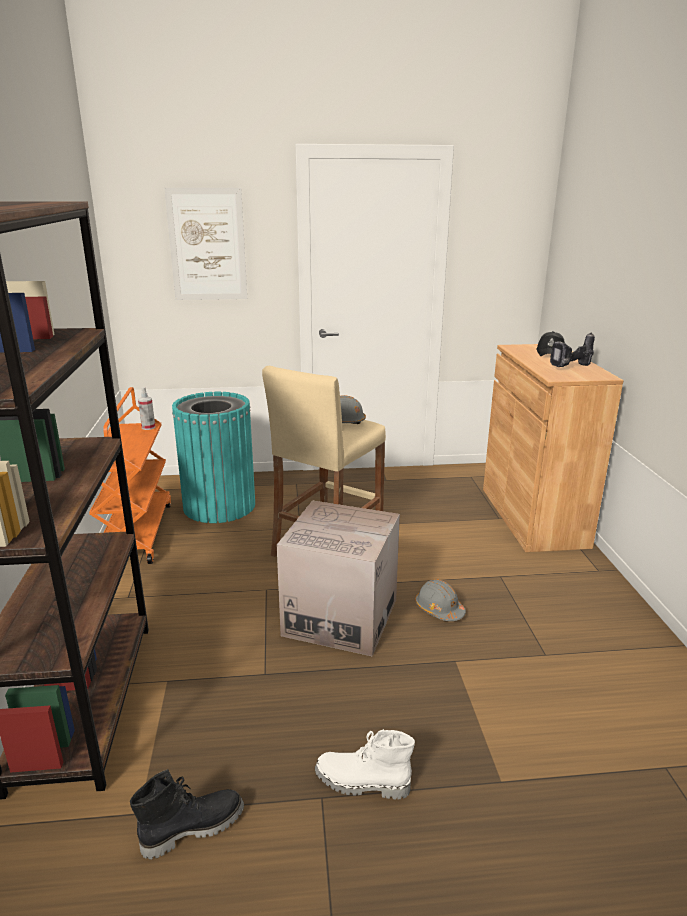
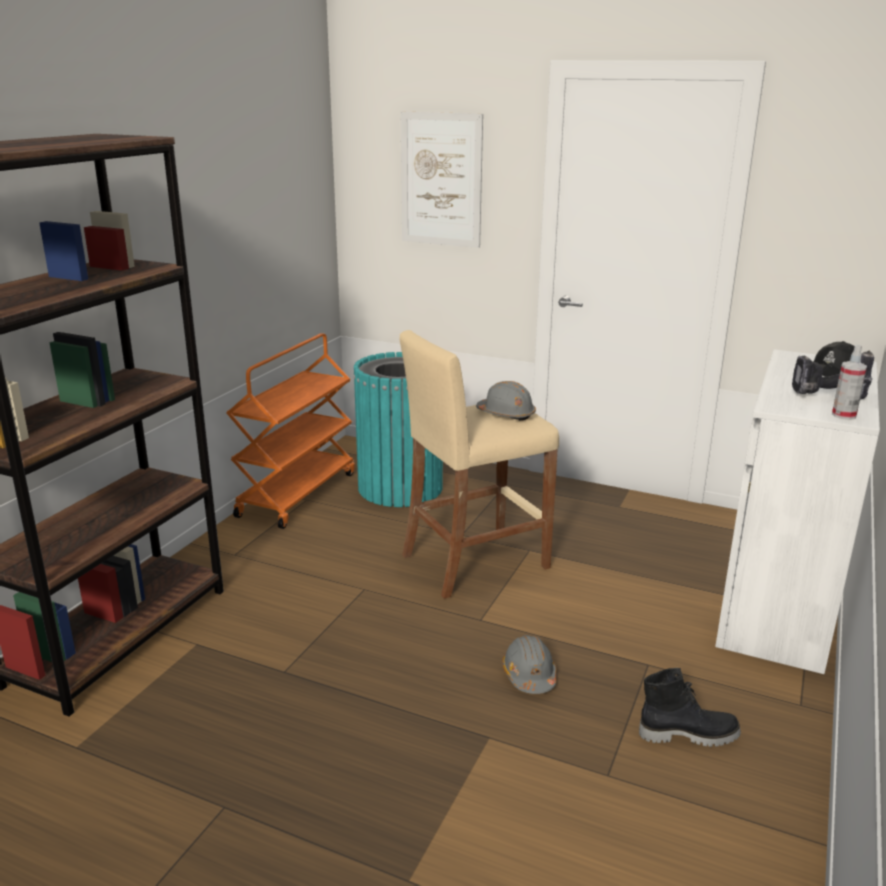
camera: 30 degrees right, 0 degrees up
black boot [130,769,244,860] -> black boot moved to [639,668,741,747]
spray bottle [138,387,155,430] -> spray bottle moved to [832,344,867,420]
cardboard box [277,500,400,656] -> none
white boot [315,729,415,800] -> none
brown cabinet [483,344,623,552] -> white cabinet [715,349,880,674]

